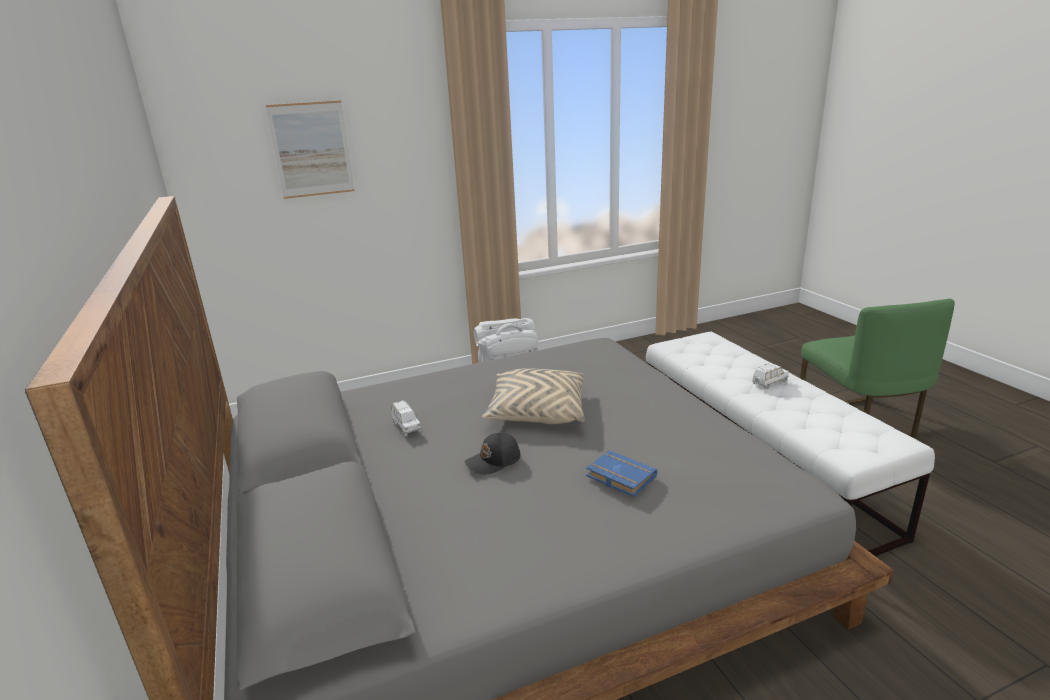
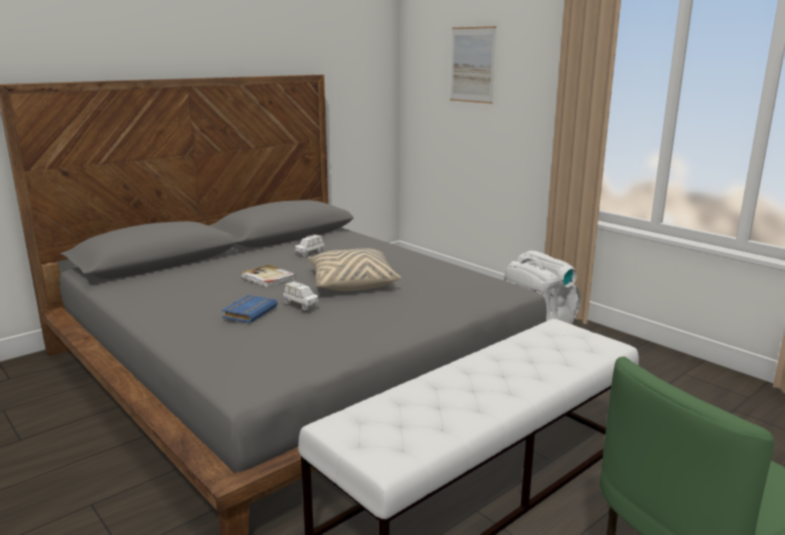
camera: 70 degrees right, 5 degrees down
black cap [464,432,521,475] -> book [241,264,296,288]
white toy car [752,363,789,390] -> white toy car moved to [283,281,319,310]

